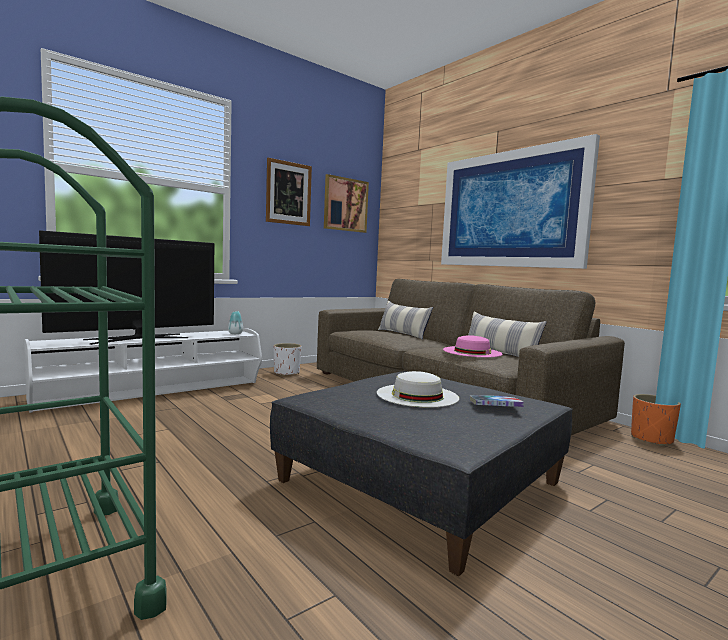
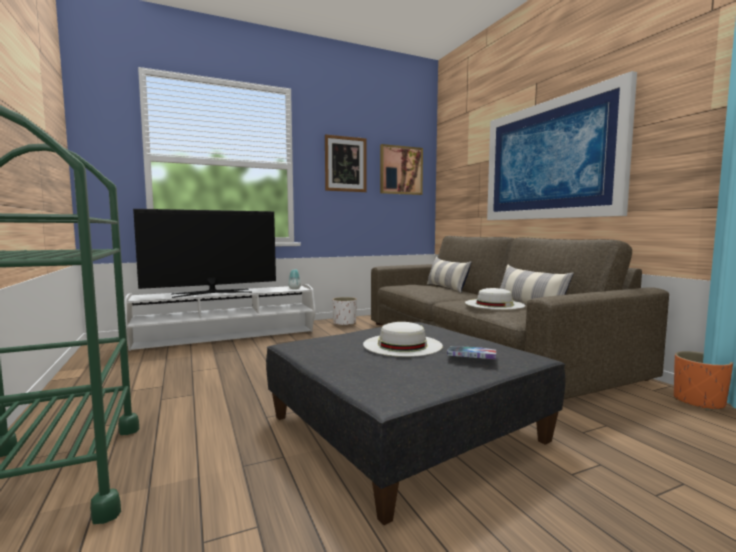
camera: 15 degrees right, 0 degrees up
pink hat [443,336,503,357] -> white hat [465,288,525,310]

